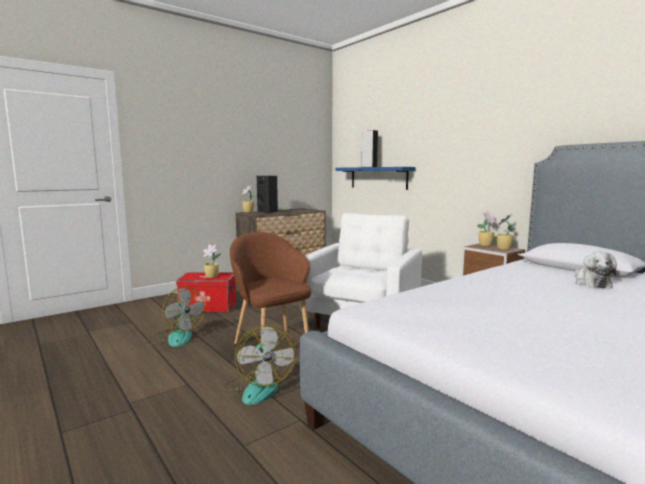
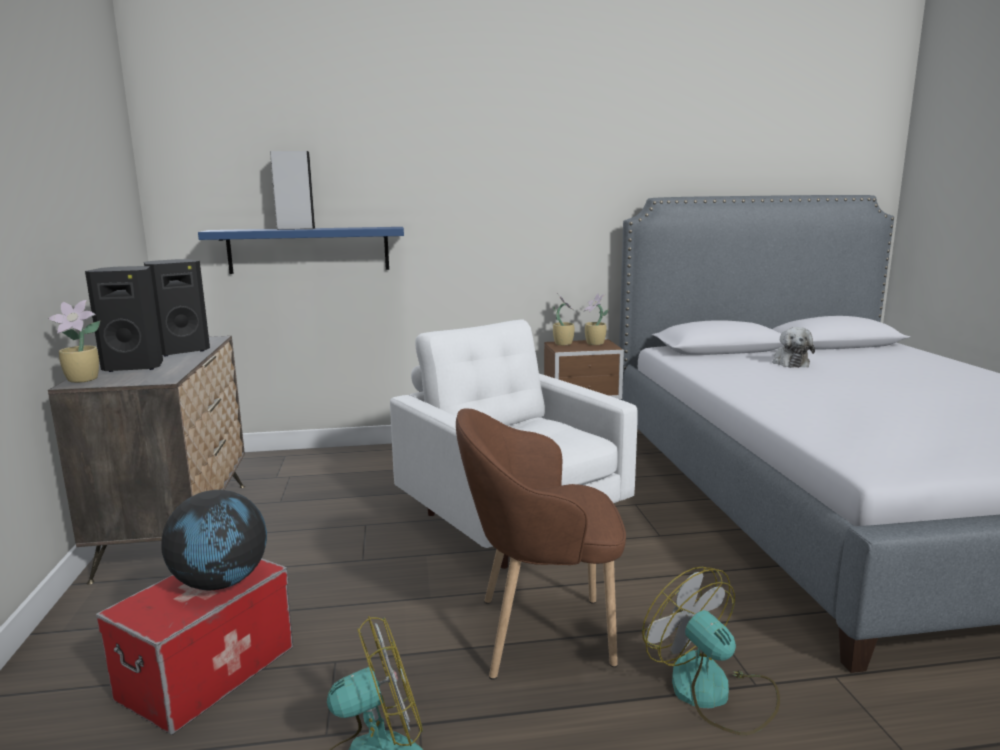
camera: 60 degrees left, 5 degrees up
potted plant [203,244,221,278] -> globe [161,490,267,590]
fan [224,325,296,405] -> fan turned 135 degrees counterclockwise [642,567,780,735]
plush toy [575,251,617,289] -> plush toy turned 60 degrees clockwise [772,327,815,368]
none -> black speaker [144,259,210,356]

